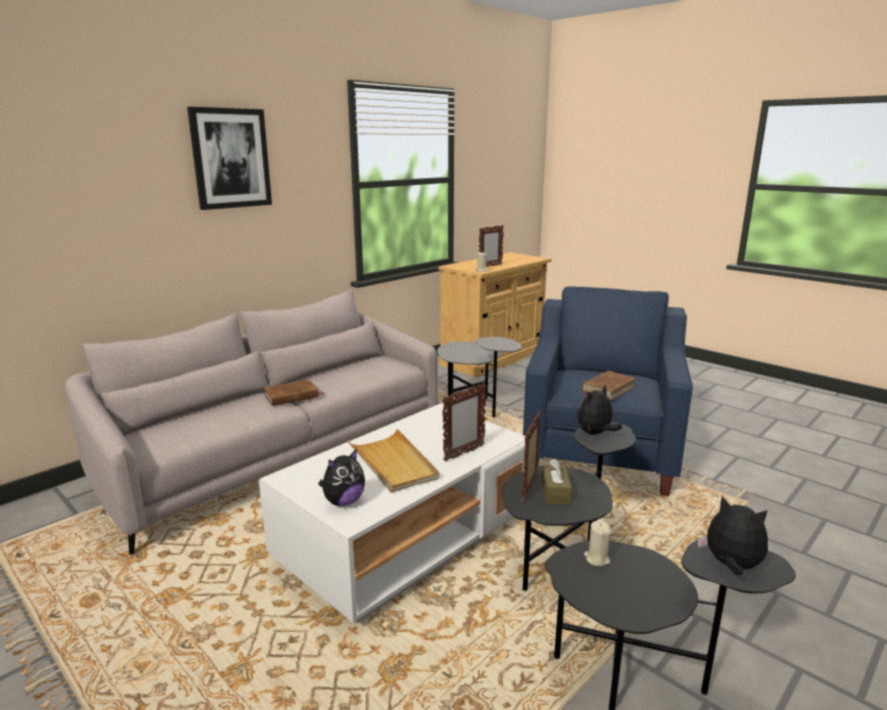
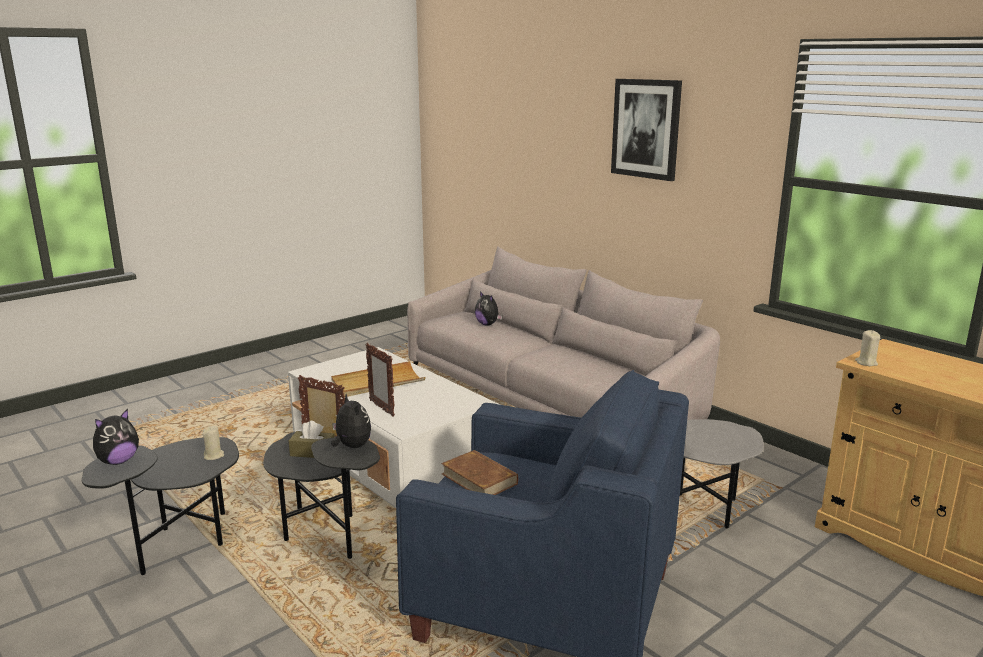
camera: 95 degrees right, 0 degrees up
brown book [264,379,325,406] -> none
plush toy [318,449,365,506] -> plush toy moved to [475,291,502,325]
picture frame [479,225,504,267] -> none

